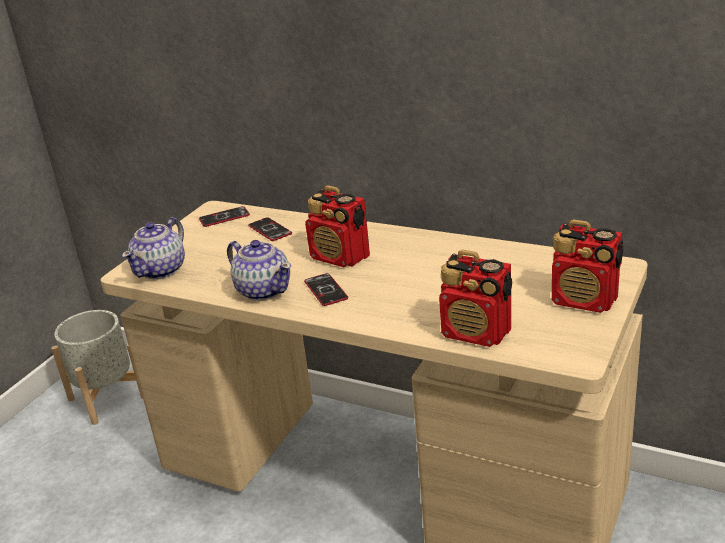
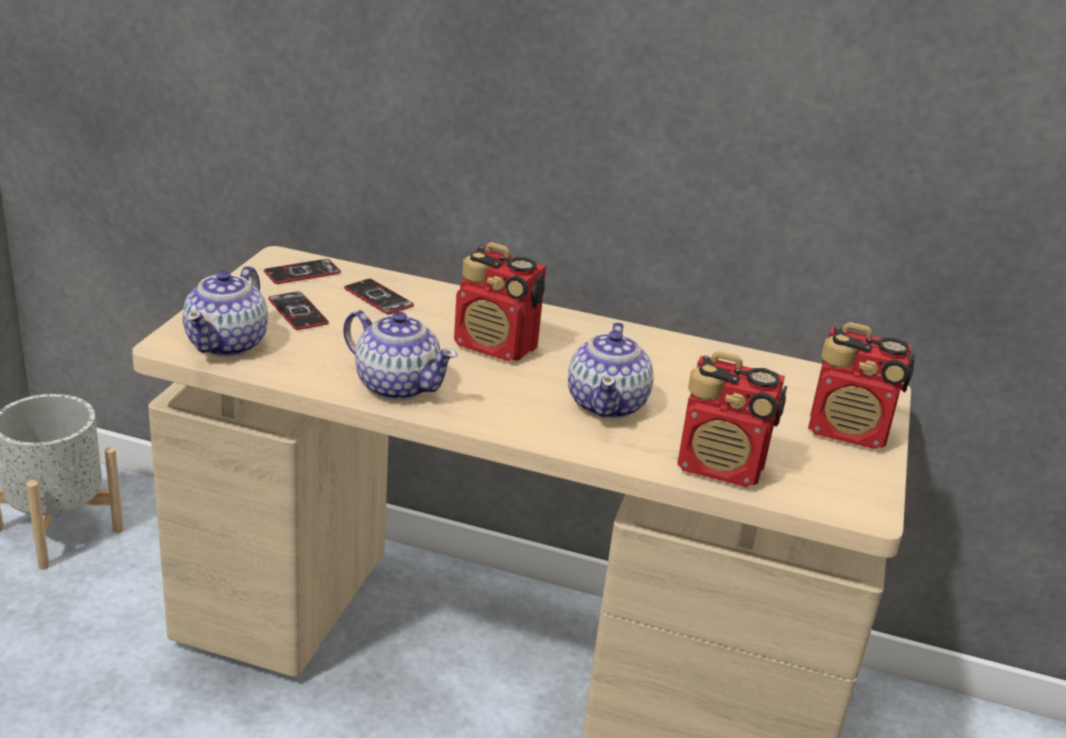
camera: 15 degrees left, 0 degrees up
phone [304,273,348,306] -> phone moved to [268,291,329,330]
none -> teapot [568,322,653,419]

